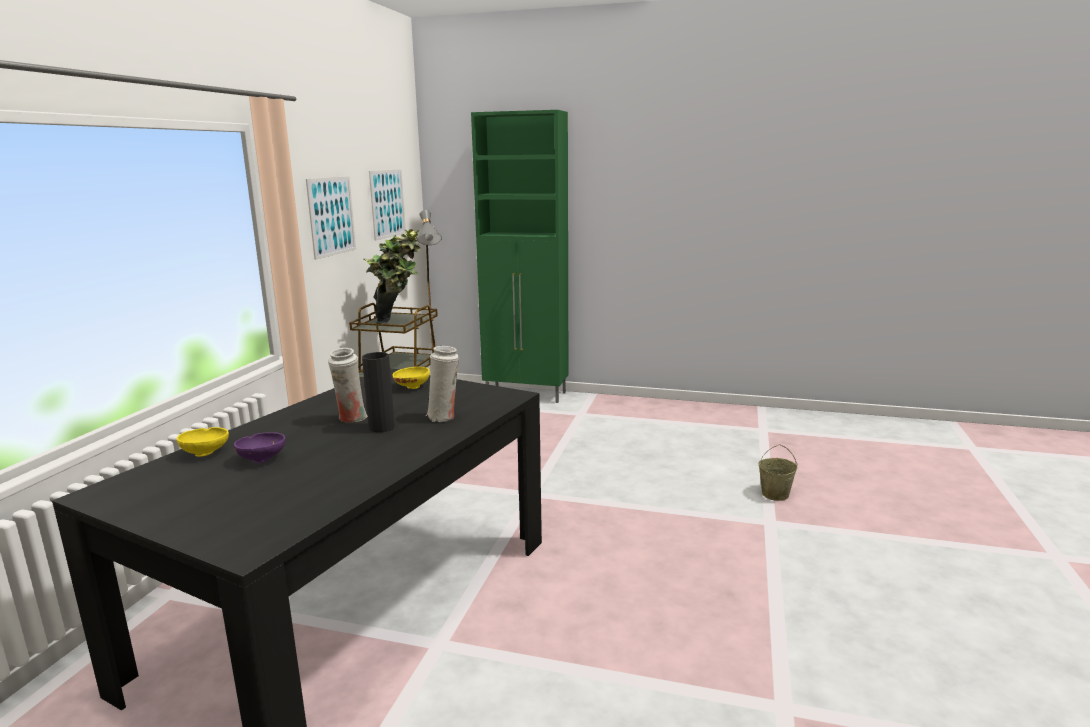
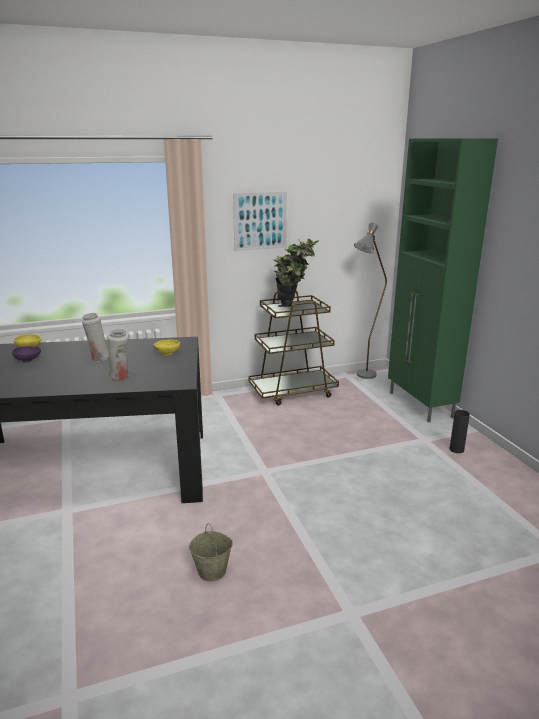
camera: 55 degrees right, 5 degrees up
black vase [362,352,395,432] -> black vase moved to [450,410,470,453]
picture [369,169,406,241] -> none
beige bucket [758,444,798,501] -> beige bucket moved to [189,523,233,581]

